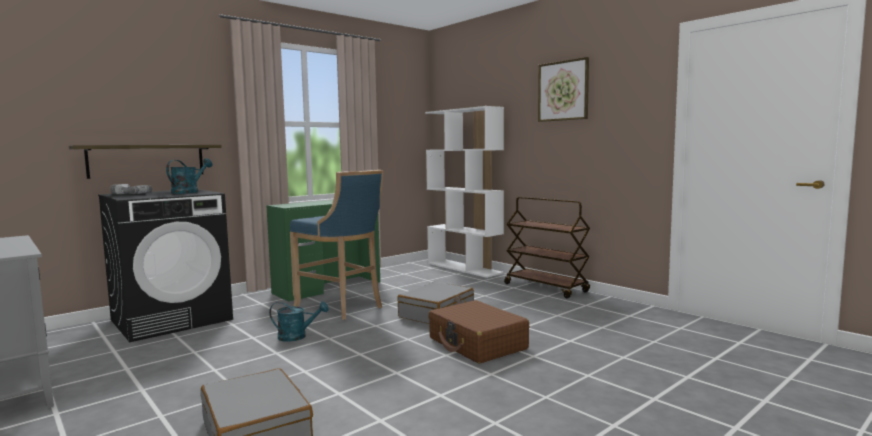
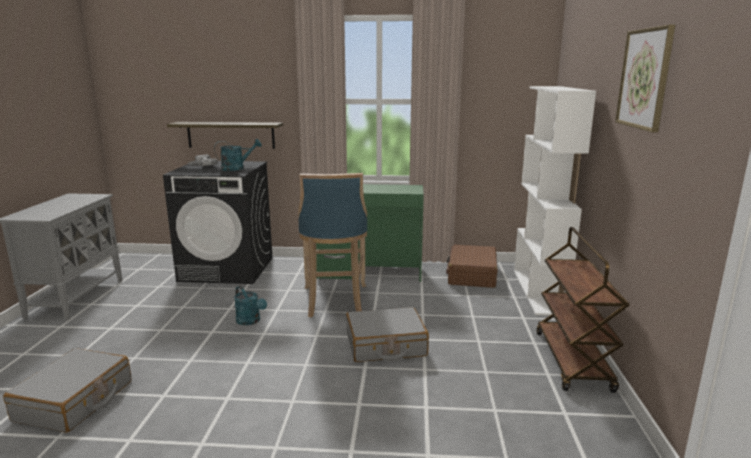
camera: 45 degrees right, 10 degrees up
brown suitcase [428,300,529,364] -> brown suitcase moved to [446,244,498,288]

